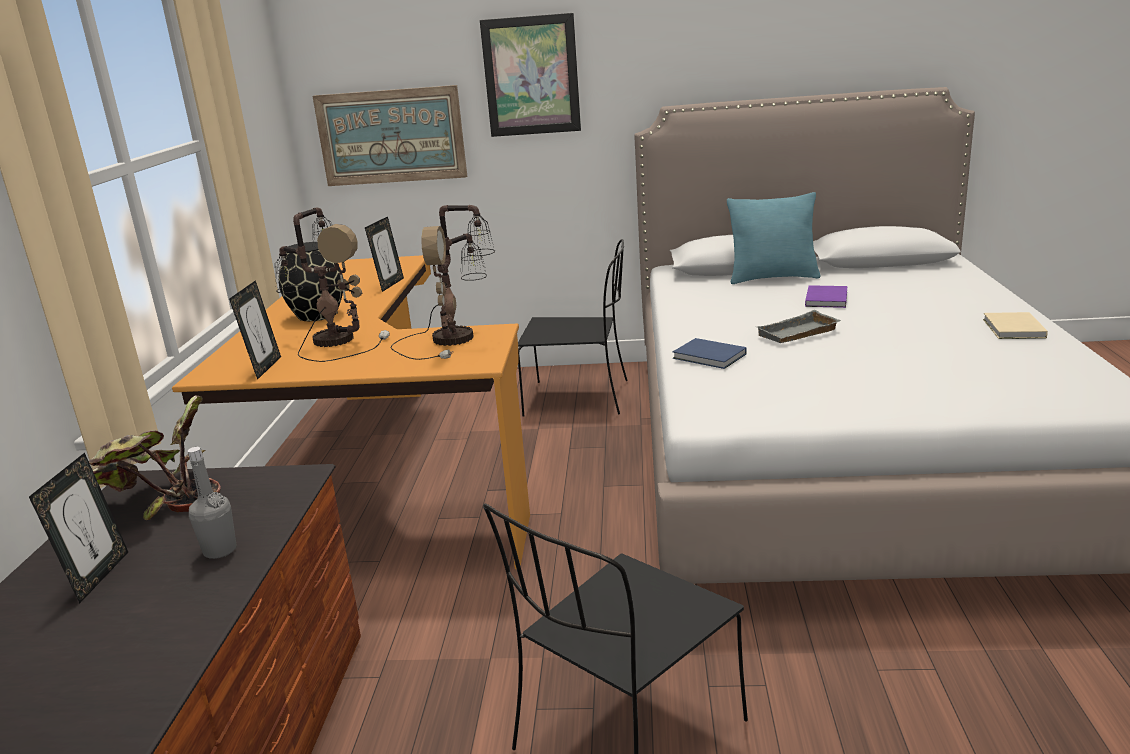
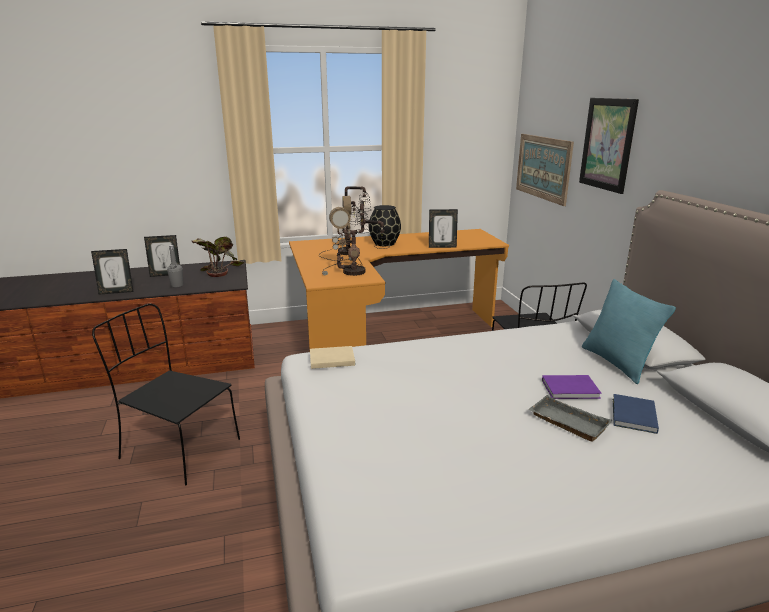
camera: 70 degrees right, 0 degrees up
picture frame [229,280,281,380] -> picture frame moved to [91,249,133,295]
blue book [673,338,747,369] -> blue book moved to [613,394,659,434]
grey tray [756,310,841,343] -> grey tray moved to [528,395,612,442]
beige book [983,312,1048,339] -> beige book moved to [310,346,355,369]

